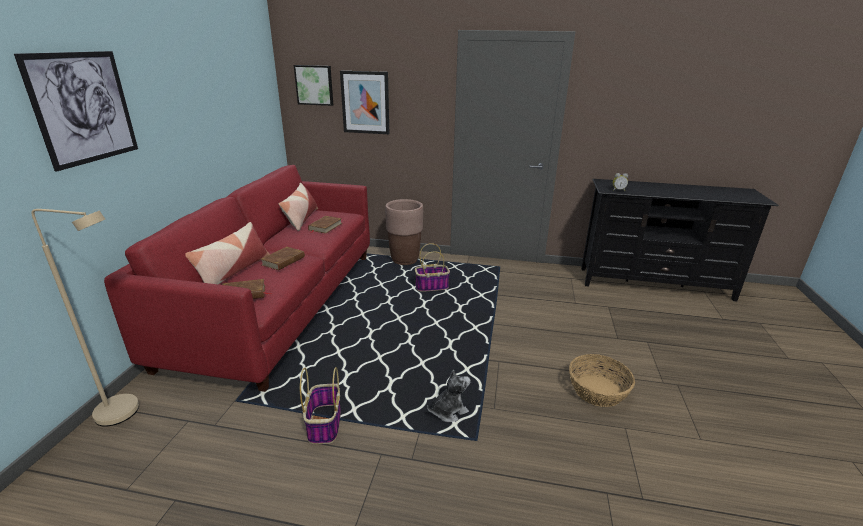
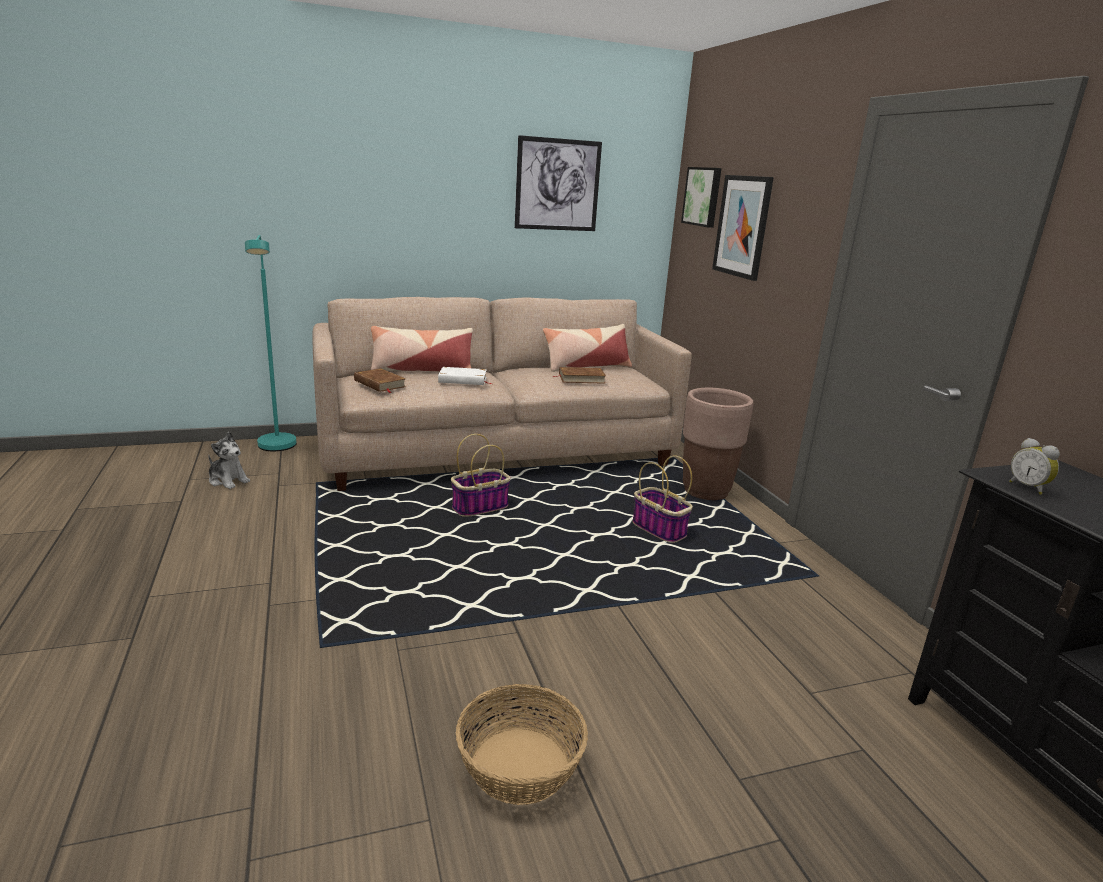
camera: 60 degrees right, 5 degrees down
picture [14,51,138,171] -> picture moved to [515,135,602,231]
beige floor lamp [31,209,139,427] -> turquoise floor lamp [245,235,297,451]
red sofa [104,165,370,392] -> beige sofa [312,297,692,491]
brown book [261,247,305,271] -> white book [438,367,492,385]
basket [300,367,341,444] -> basket moved to [451,434,511,517]
plush toy [427,370,470,422] -> plush toy moved to [208,432,250,489]

